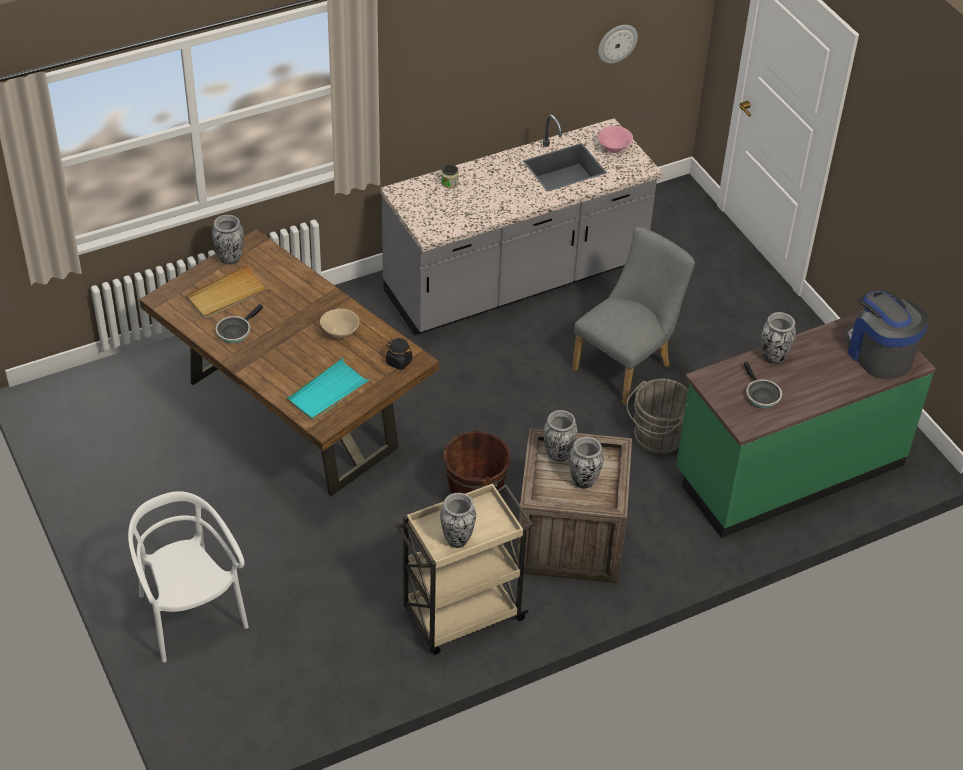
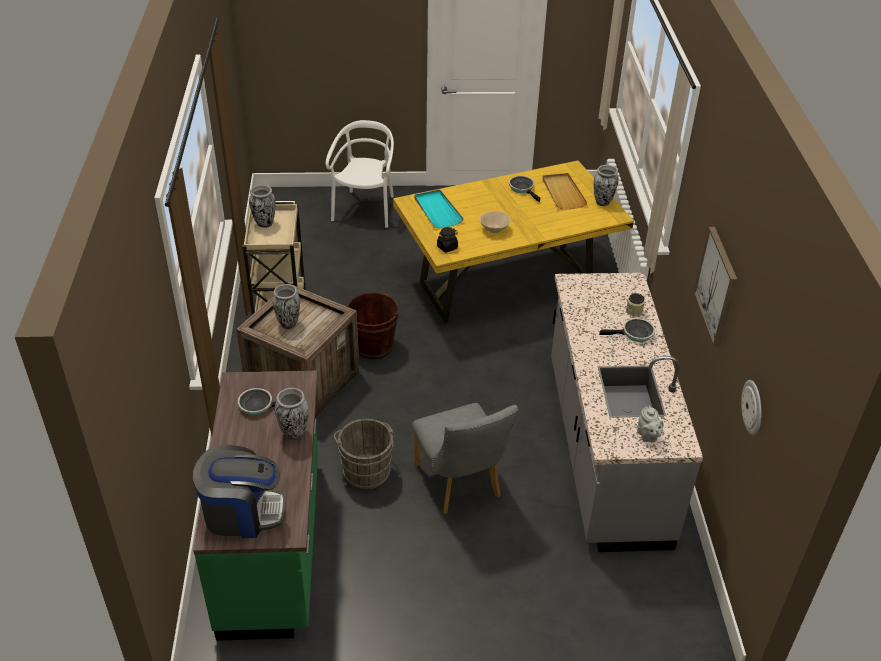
camera: 115 degrees right, 5 degrees down
white chair [128,491,249,663] -> white chair turned 75 degrees counterclockwise [326,120,394,228]
brown dining table [139,229,439,496] -> yellow dining table [393,161,634,324]
vase [543,410,578,462] -> none
pink bowl [598,126,633,153] -> grey teapot [637,406,664,442]
none -> frying pan [599,318,655,342]
none -> picture [693,227,737,346]

